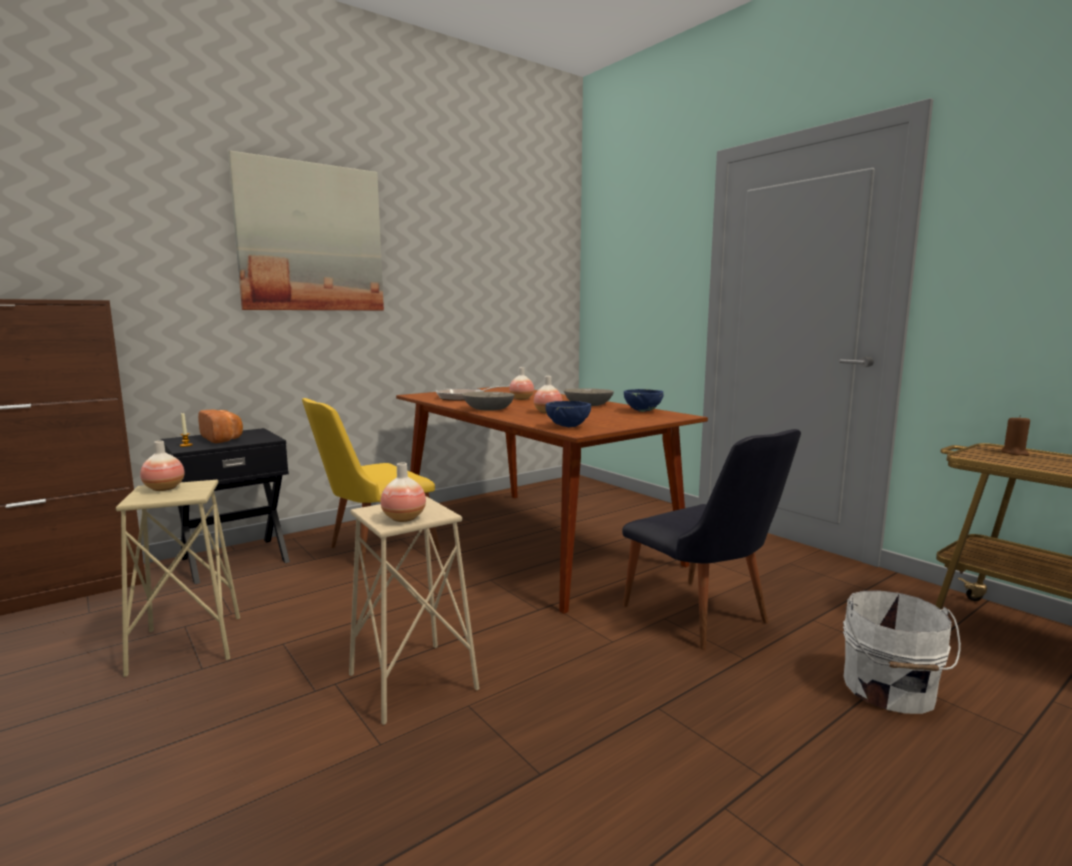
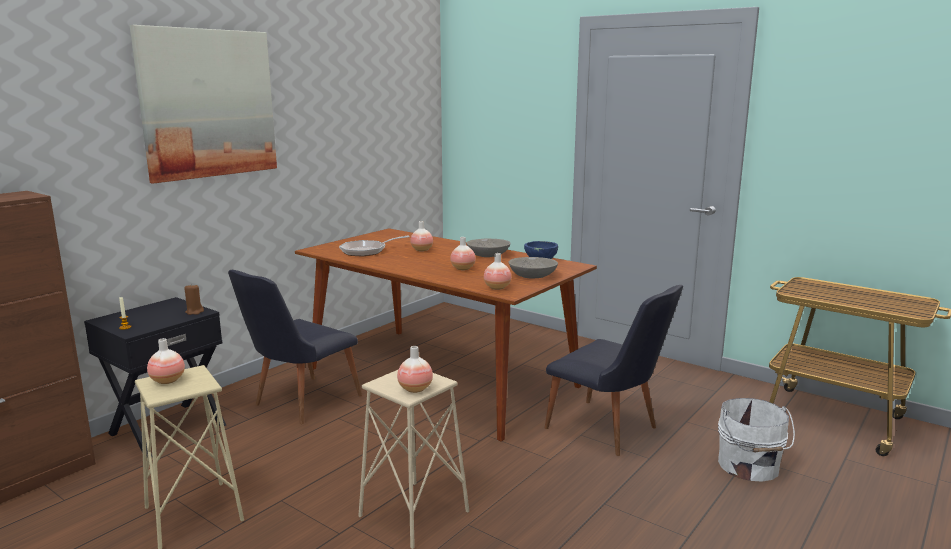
camera: 15 degrees left, 5 degrees up
bread [198,410,243,443] -> none
yellow chair [302,398,440,570] -> black chair [228,270,362,424]
grey bowl [462,392,514,410] -> grey bowl moved to [508,257,558,279]
blue bowl [545,401,591,427] -> vase [484,253,511,290]
brown candle [1001,415,1030,456] -> brown candle moved to [184,284,204,315]

